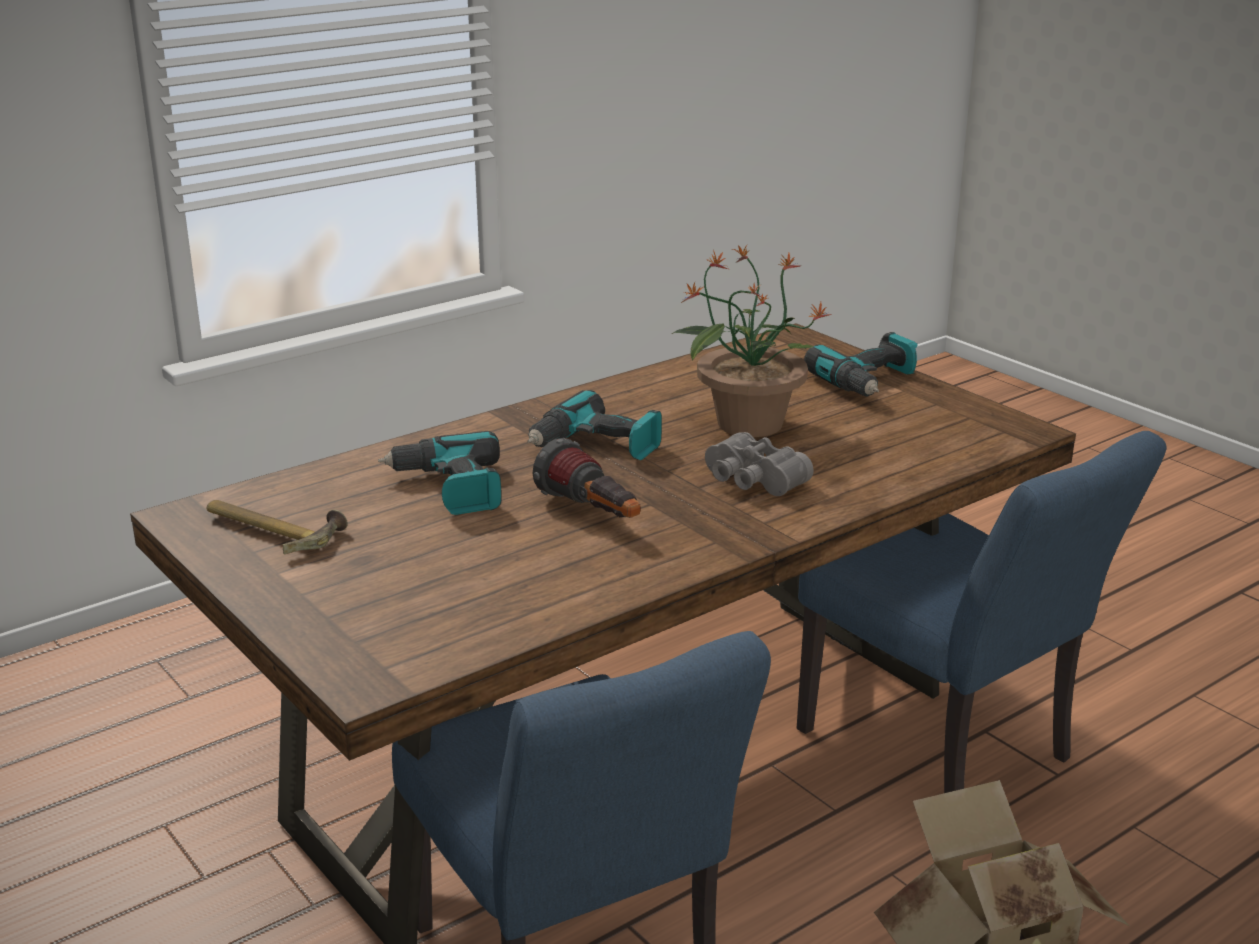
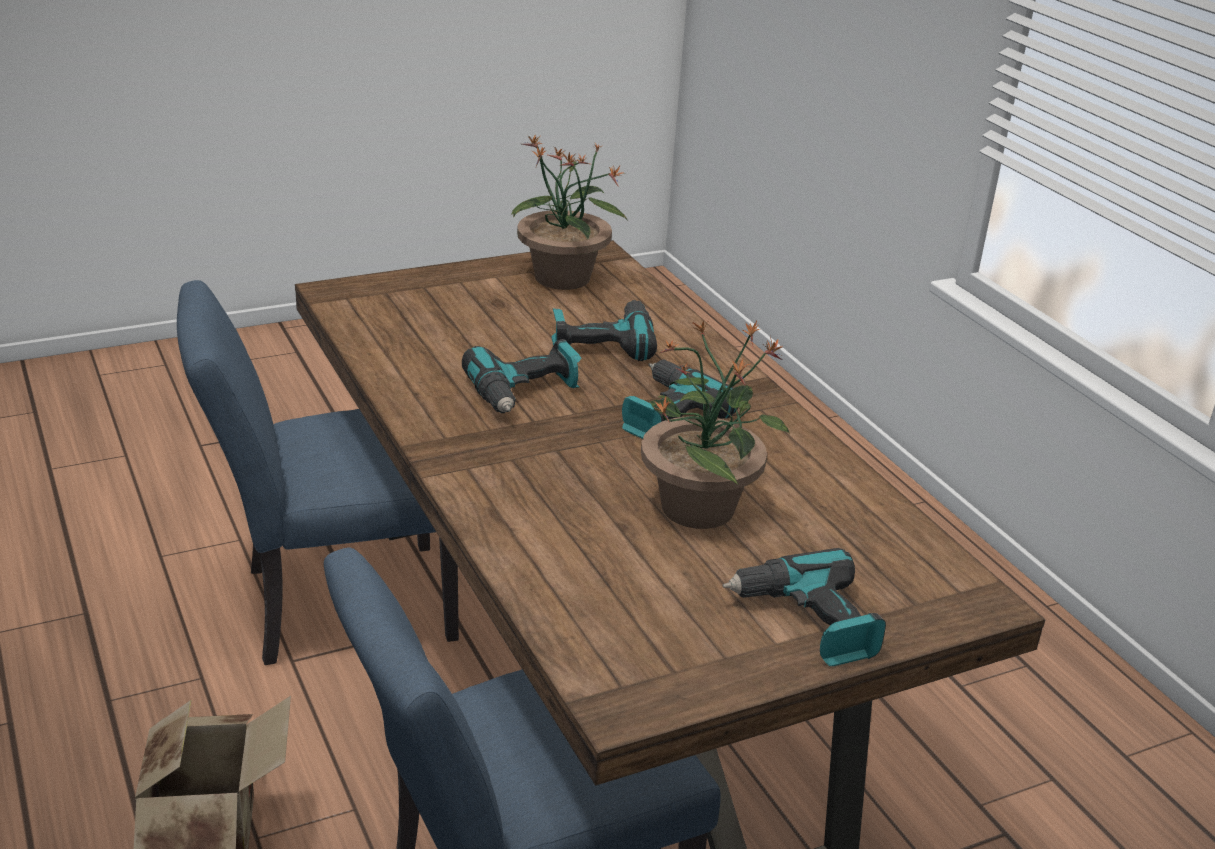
camera: 100 degrees right, 5 degrees up
hammer [206,500,348,554] -> potted plant [511,134,627,290]
flashlight [532,438,641,518] -> power drill [462,339,581,413]
grey binoculars [705,432,813,496] -> none

